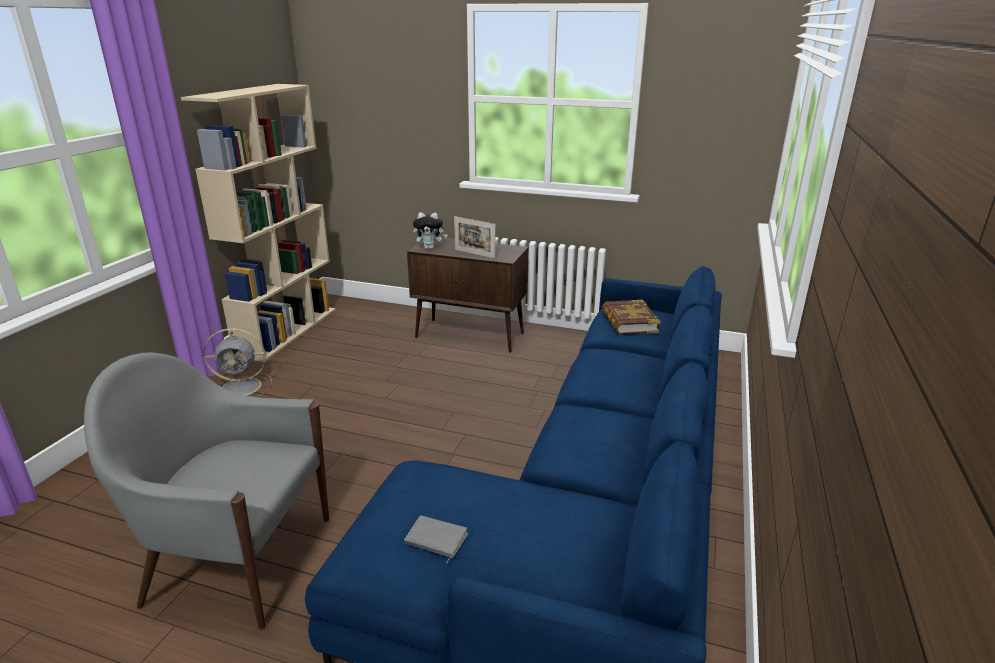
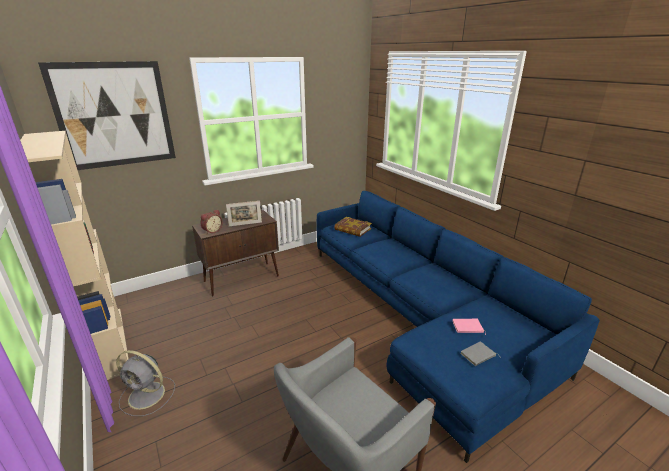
camera: 50 degrees left, 0 degrees up
grey fan [203,328,272,397] -> grey fan turned 75 degrees clockwise [116,350,175,416]
plush toy [413,212,448,249] -> alarm clock [200,210,223,234]
none -> picture [38,61,176,170]
none -> pink book [453,319,486,335]

